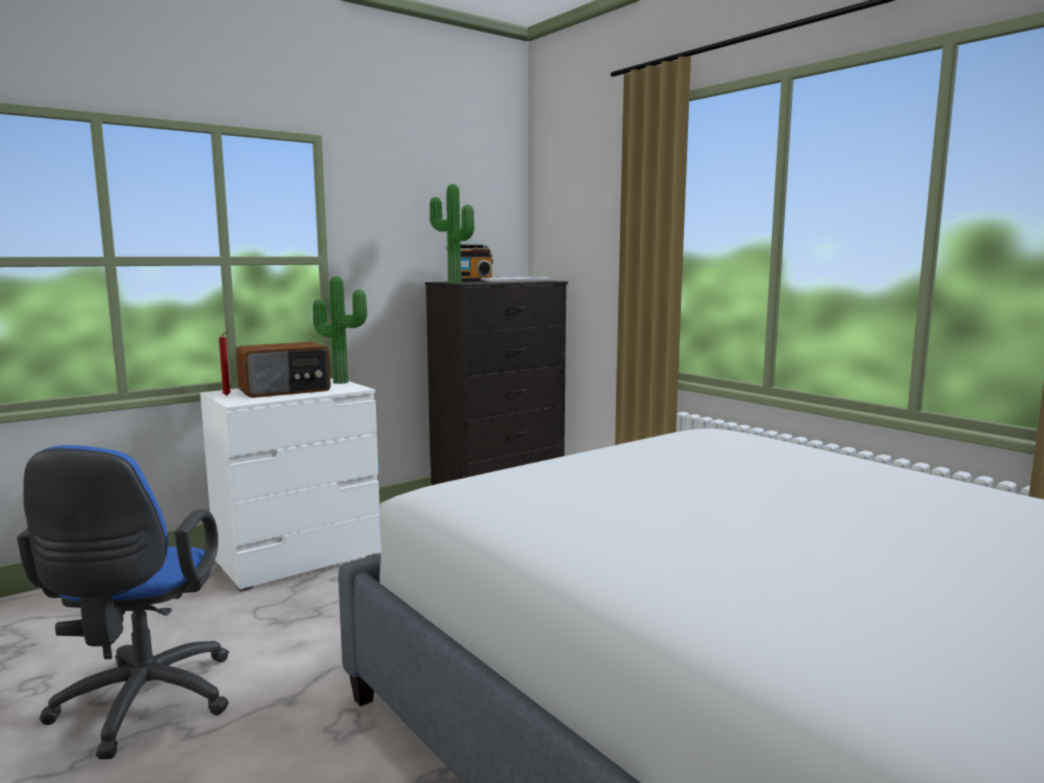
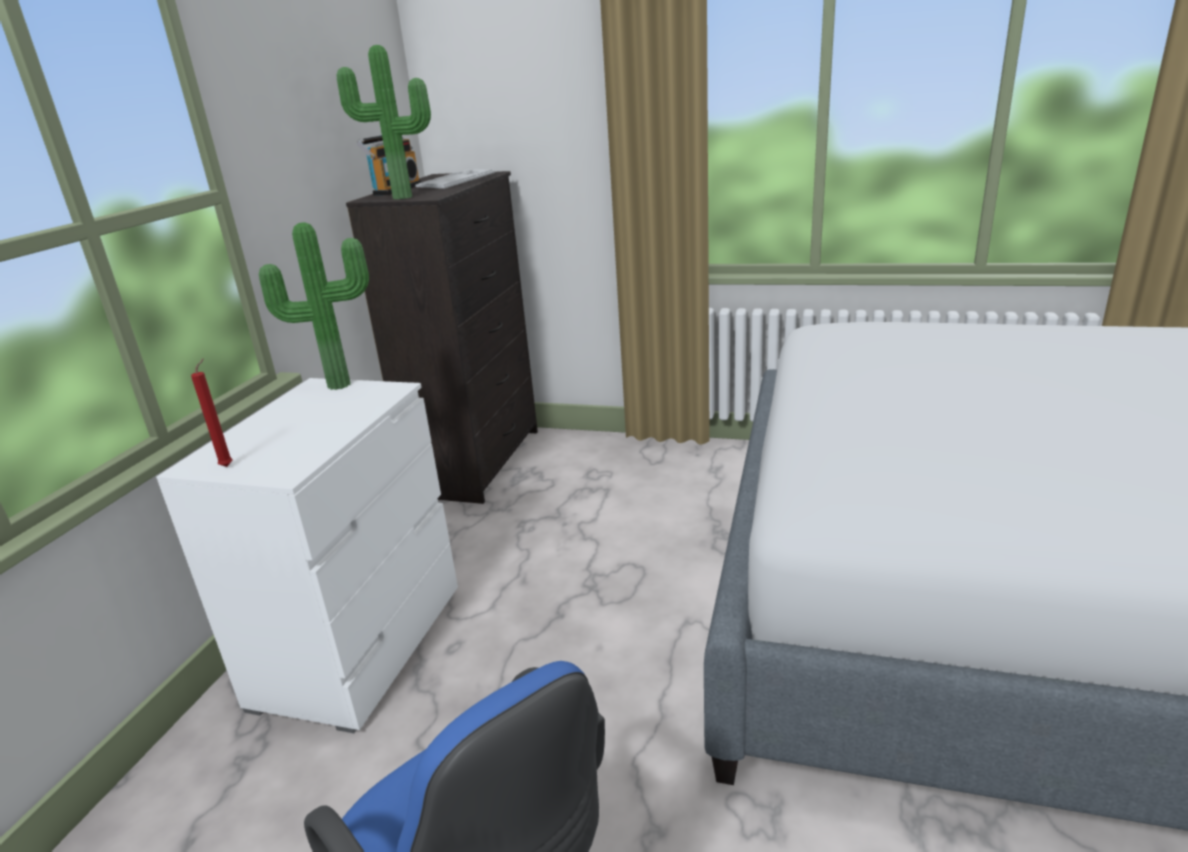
camera: 35 degrees left, 15 degrees up
radio [236,342,331,398] -> none

